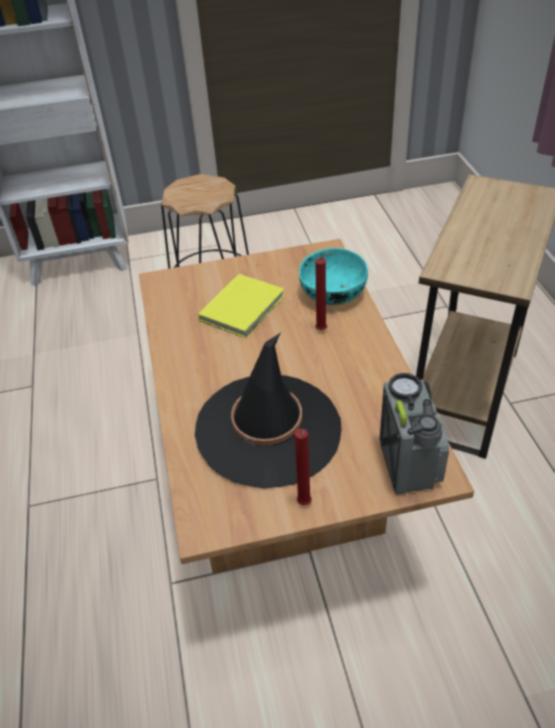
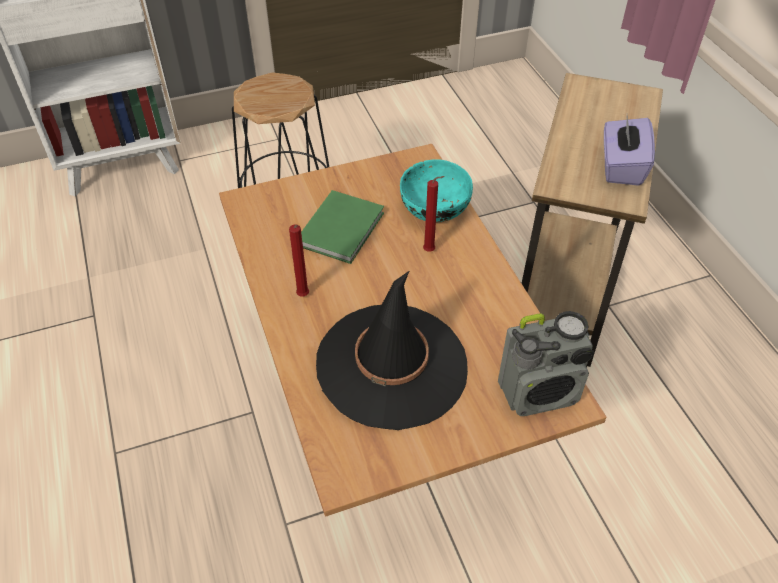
camera: 10 degrees left, 5 degrees up
yellow book [198,274,285,338] -> green book [301,190,384,264]
red candle [295,429,312,506] -> red candle moved to [289,224,309,297]
radio [379,373,449,495] -> radio turned 90 degrees clockwise [498,311,594,416]
none -> purple tissue box [604,116,655,186]

